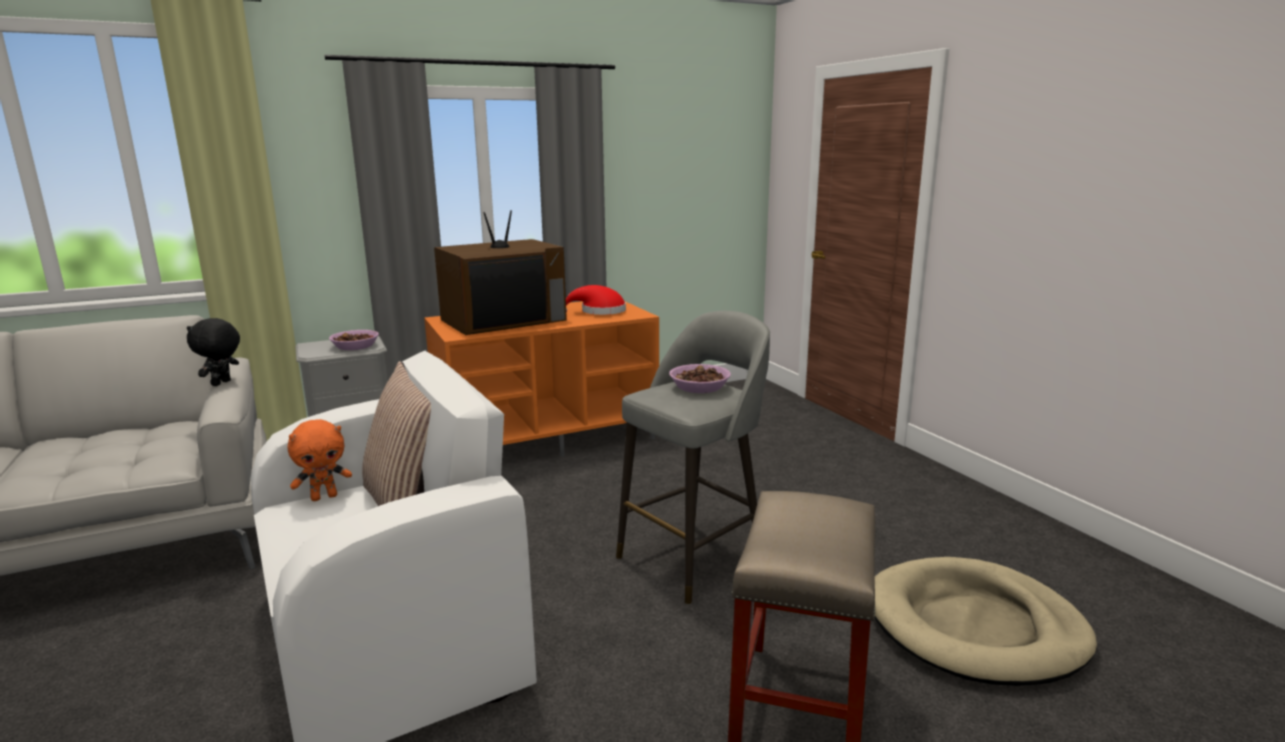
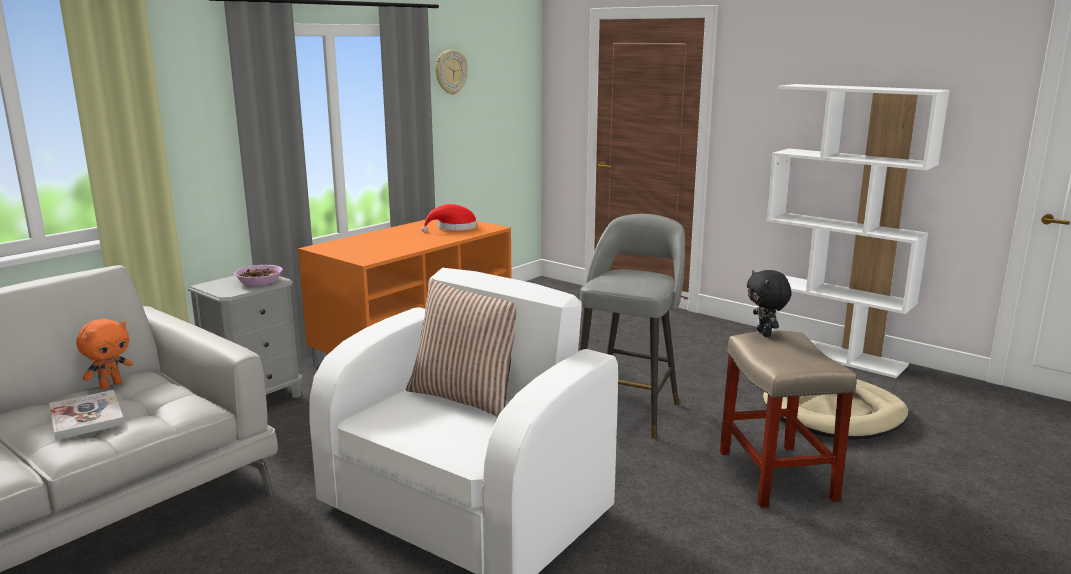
camera: 25 degrees left, 0 degrees up
black plush toy [187,318,240,386] -> black plush toy moved to [747,270,791,337]
orange plush toy [288,419,352,501] -> orange plush toy moved to [76,319,133,389]
television [434,210,567,335] -> none
bowl [669,364,731,393] -> none
none -> book [49,390,125,440]
none -> wall clock [436,50,468,95]
none -> white bookcase [757,84,950,378]

